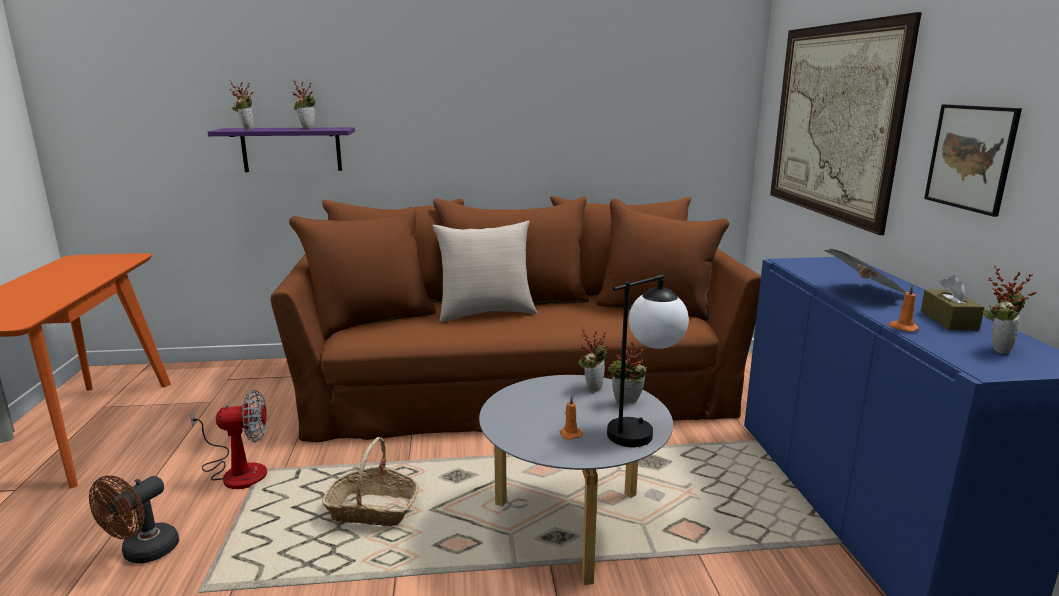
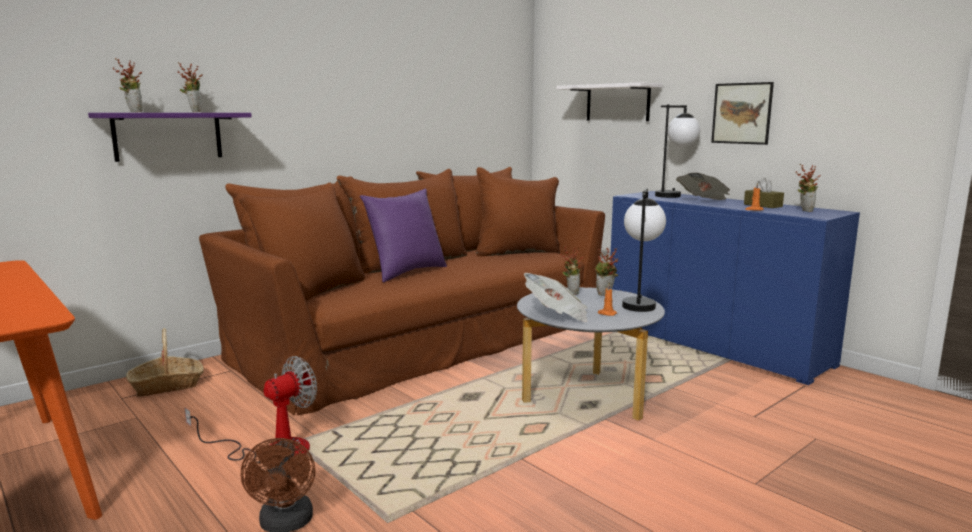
camera: 35 degrees left, 5 degrees down
basket [322,437,419,526] -> basket moved to [126,328,204,397]
beige pillow [432,220,538,322] -> purple pillow [360,188,447,283]
picture [770,12,922,235] -> white shelf [556,82,663,121]
none -> newspaper [524,273,588,322]
none -> table lamp [655,104,700,198]

